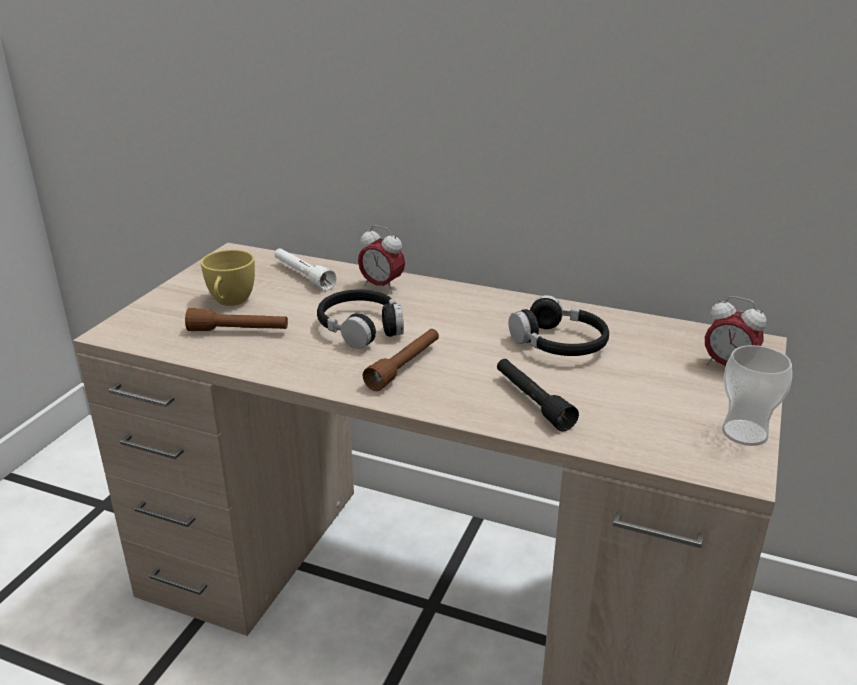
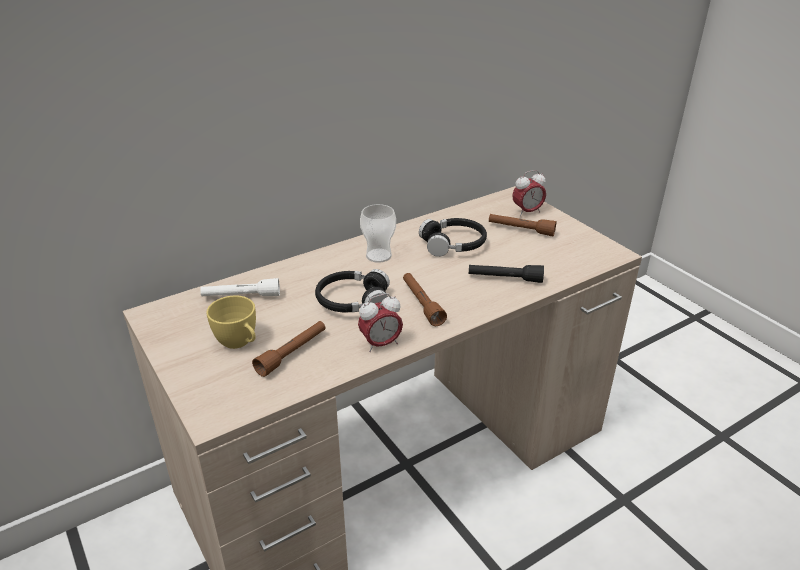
camera: 55 degrees left, 5 degrees up
alarm clock [358,225,405,293] -> alarm clock moved to [358,293,403,352]
cup [722,345,792,446] -> cup moved to [360,204,396,263]
none -> brown flashlight [489,214,556,236]

